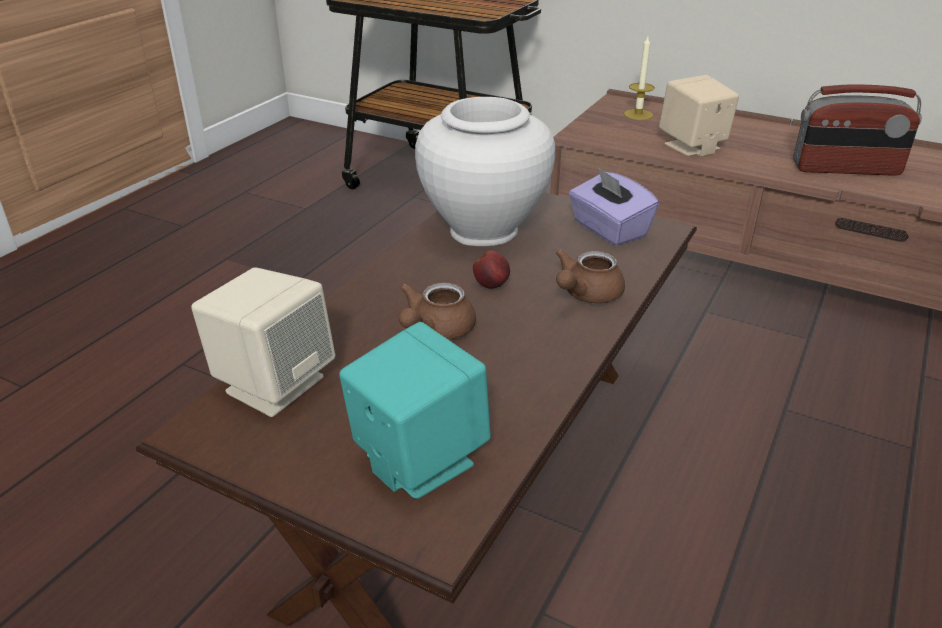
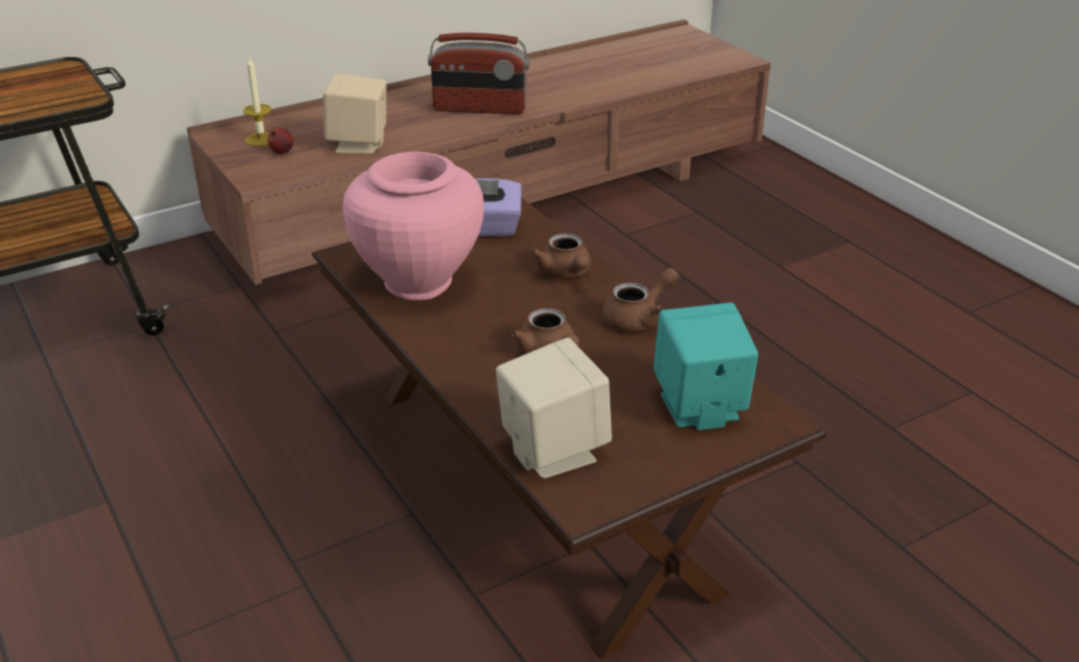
camera: 60 degrees left, 0 degrees up
white vase [415,97,555,246] -> pink vase [343,152,484,300]
apple [473,250,510,289] -> apple moved to [267,127,294,154]
radio [793,85,922,176] -> radio turned 60 degrees clockwise [428,33,529,114]
none -> brown teapot [602,268,679,332]

